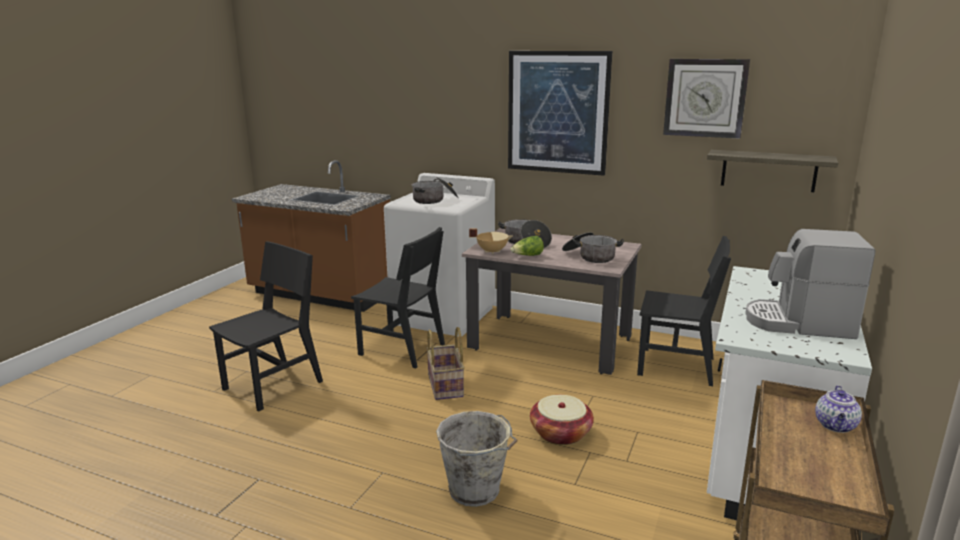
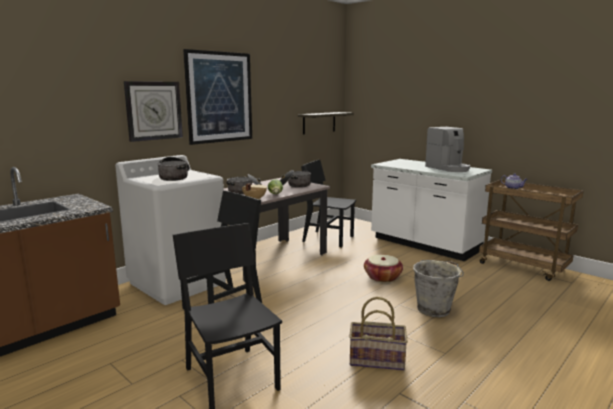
camera: 70 degrees left, 5 degrees down
basket [426,327,464,400] -> basket moved to [349,297,408,371]
black chair [637,236,731,386] -> black chair turned 105 degrees counterclockwise [301,160,356,247]
wall clock [663,59,750,139] -> wall clock moved to [124,81,183,142]
coffee machine [746,229,875,339] -> coffee machine turned 60 degrees counterclockwise [425,127,470,172]

